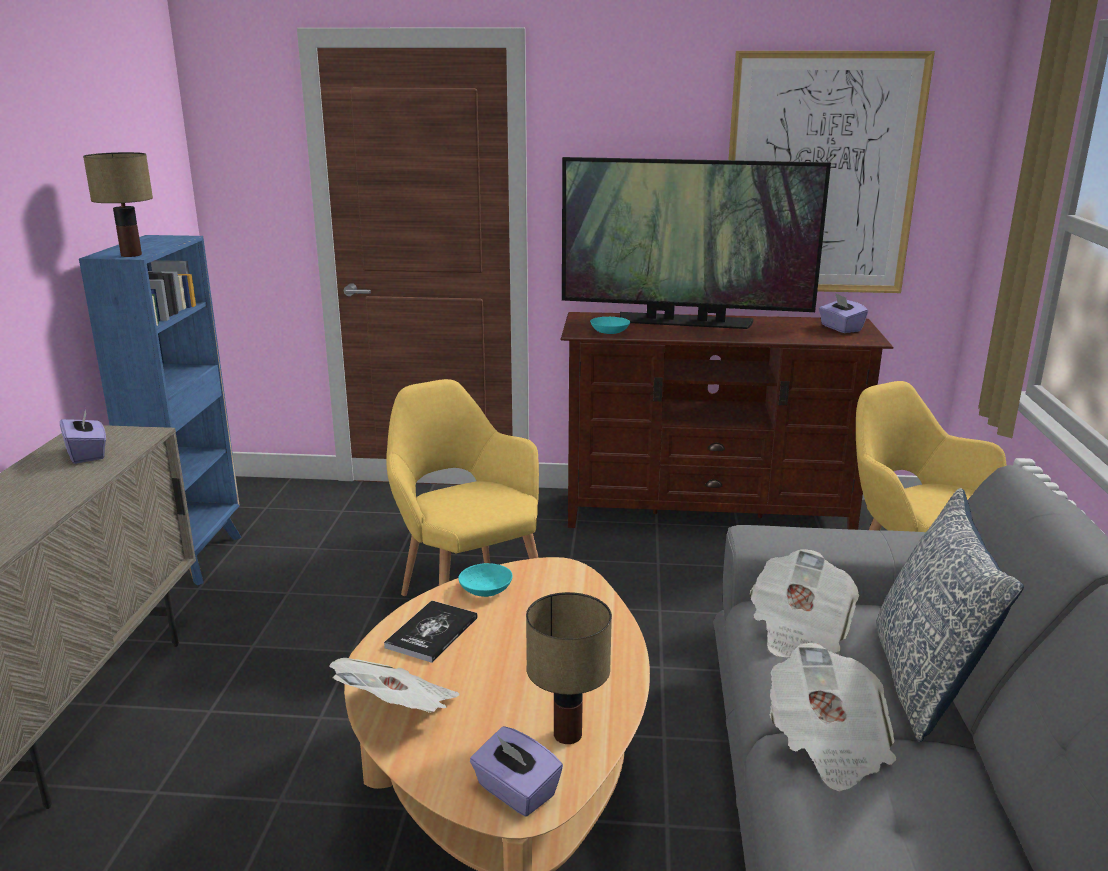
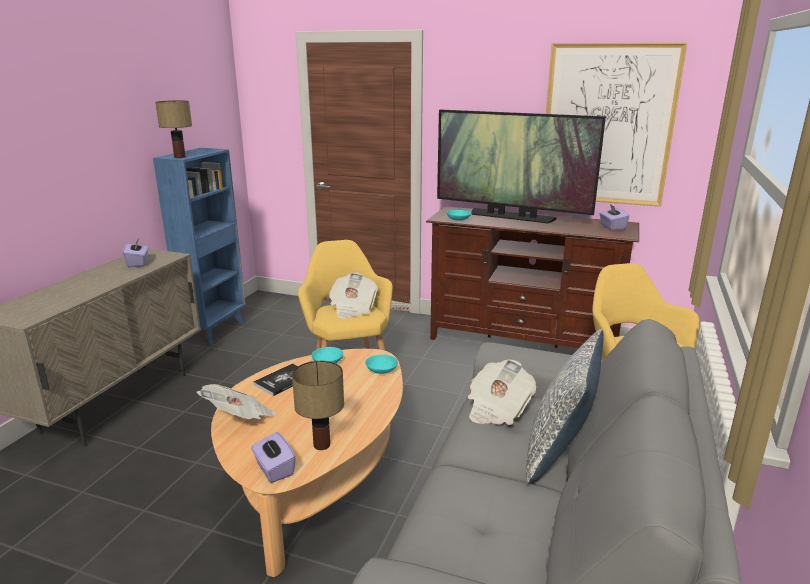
camera: 15 degrees right, 0 degrees up
newspaper [770,643,896,792] -> newspaper moved to [329,272,378,319]
none -> turquoise bowl [365,355,398,374]

